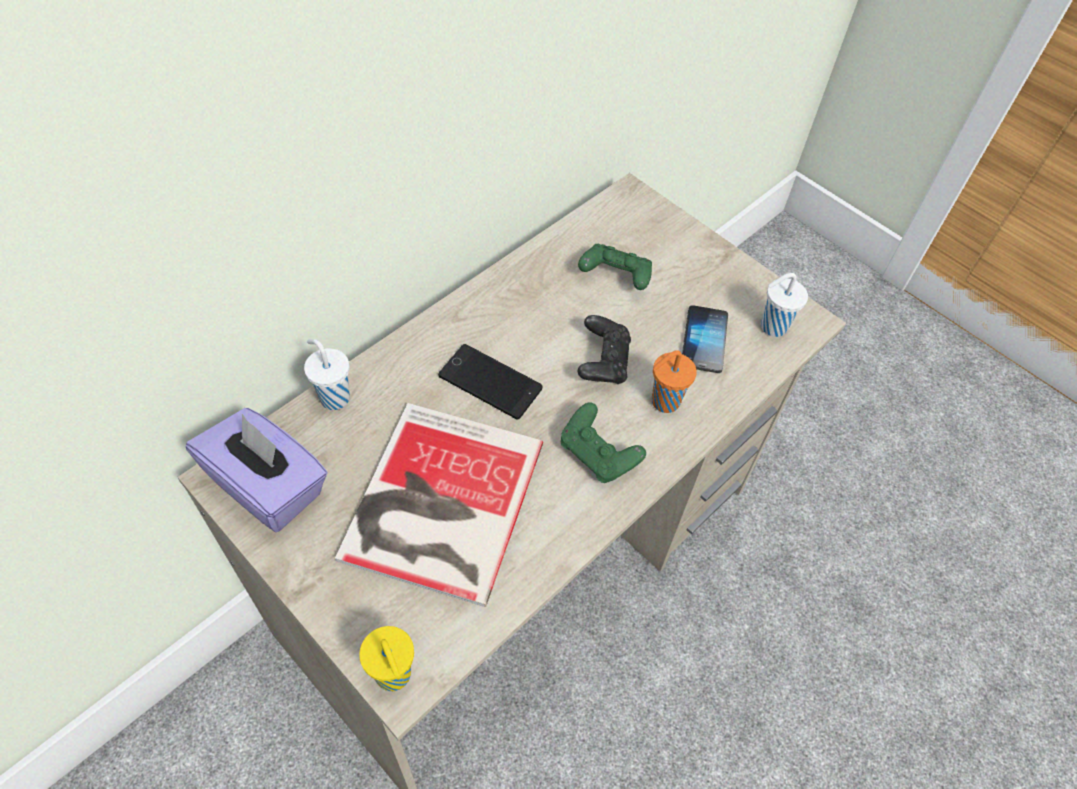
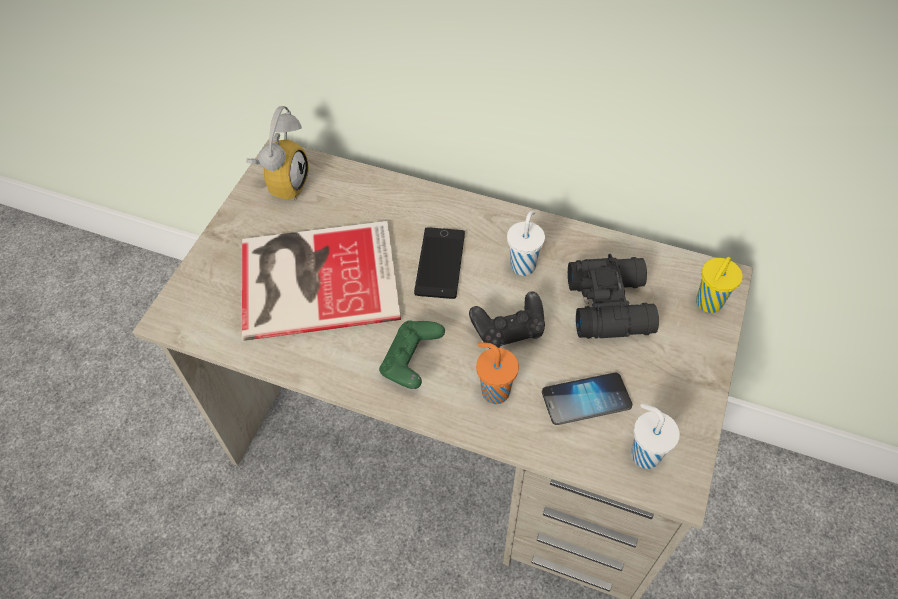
camera: 70 degrees right, 0 degrees up
purple tissue box [186,408,328,533] -> alarm clock [246,106,309,201]
white cup [304,339,350,410] -> white cup moved to [507,210,545,276]
yellow cup [359,626,414,691] -> yellow cup moved to [696,257,743,313]
green game controller [578,244,652,290] -> black binoculars [568,254,659,339]

